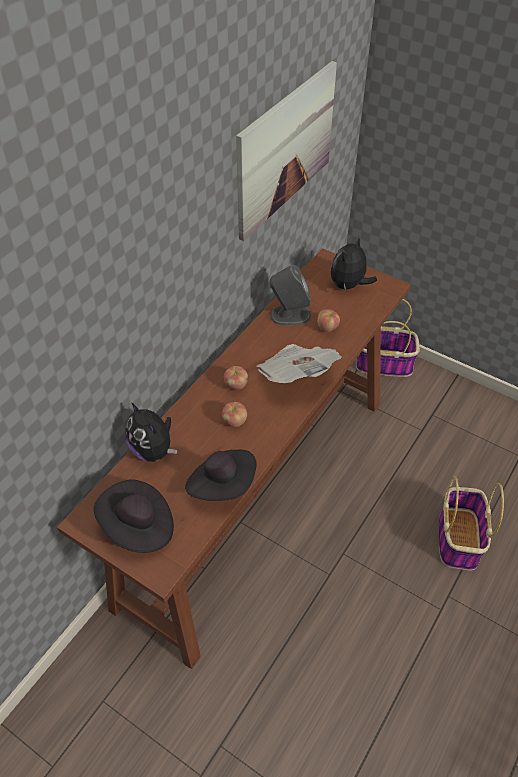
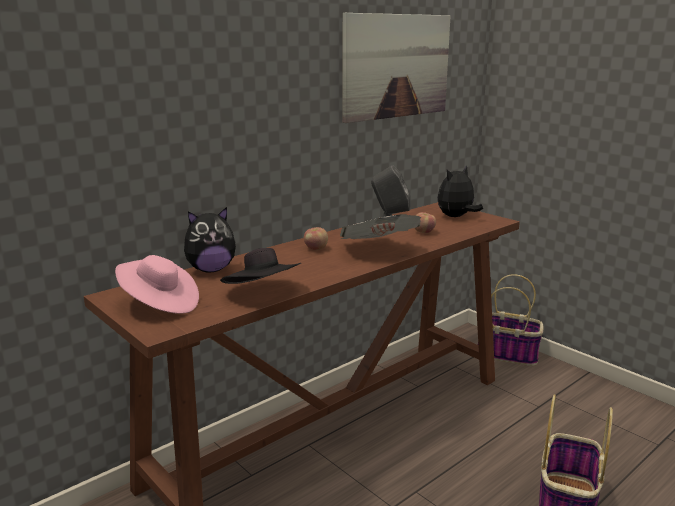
camera: 15 degrees right, 30 degrees down
black hat [94,479,174,553] -> pink hat [115,255,199,314]
plush toy [125,402,177,462] -> plush toy turned 90 degrees counterclockwise [184,207,236,272]
apple [222,402,247,427] -> none

